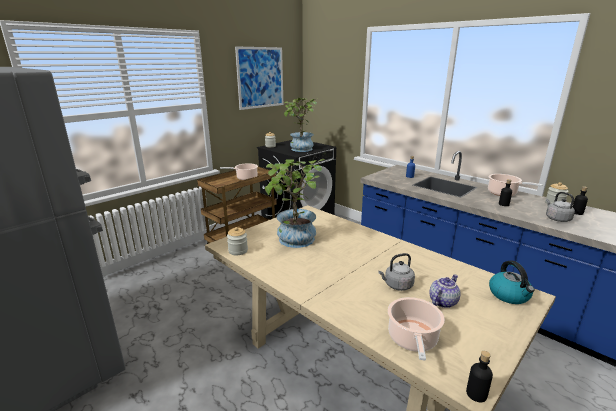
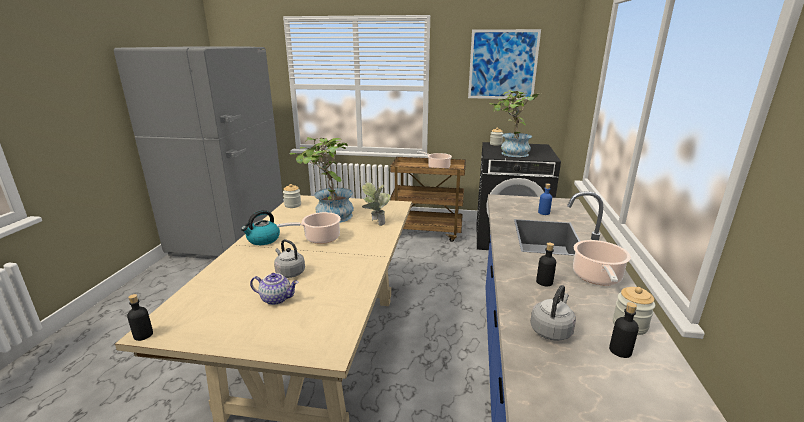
camera: 55 degrees right, 0 degrees up
cooking pot [388,297,445,361] -> cooking pot moved to [277,212,341,244]
kettle [489,260,535,304] -> kettle moved to [241,210,280,245]
none -> potted plant [362,182,391,226]

